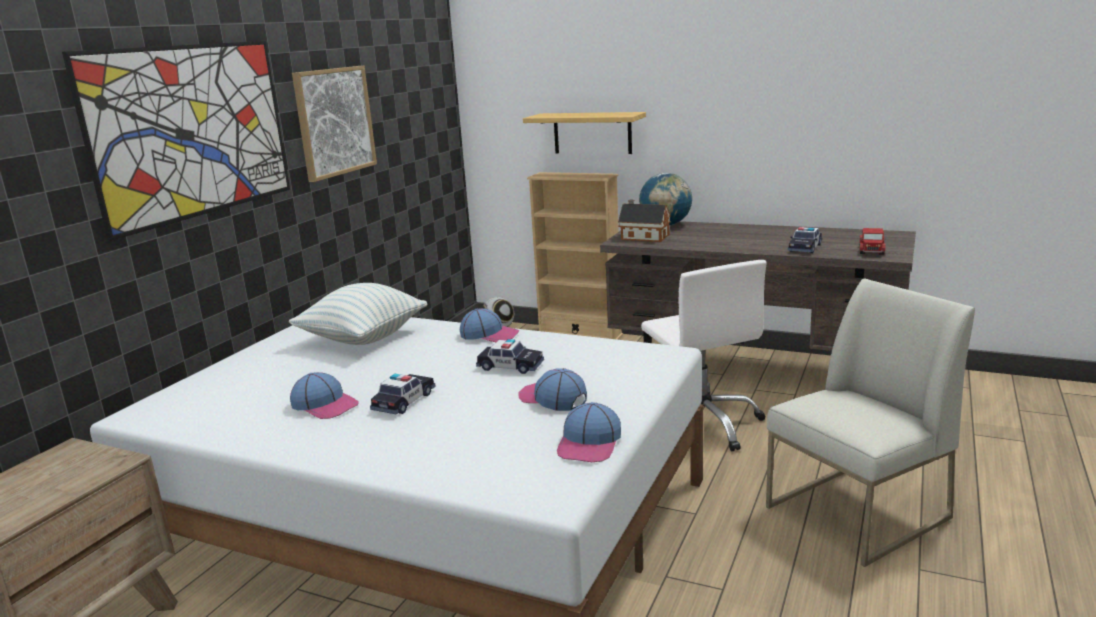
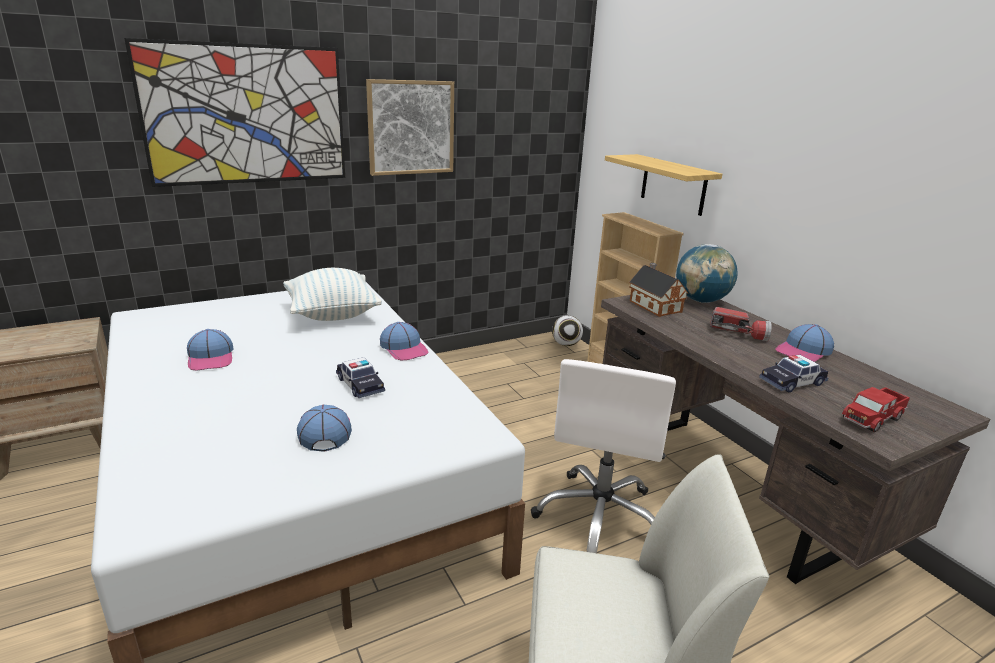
camera: 35 degrees right, 5 degrees up
toy car [370,374,436,414] -> none
cap [557,402,621,462] -> cap moved to [775,324,834,362]
none -> flashlight [710,307,772,341]

